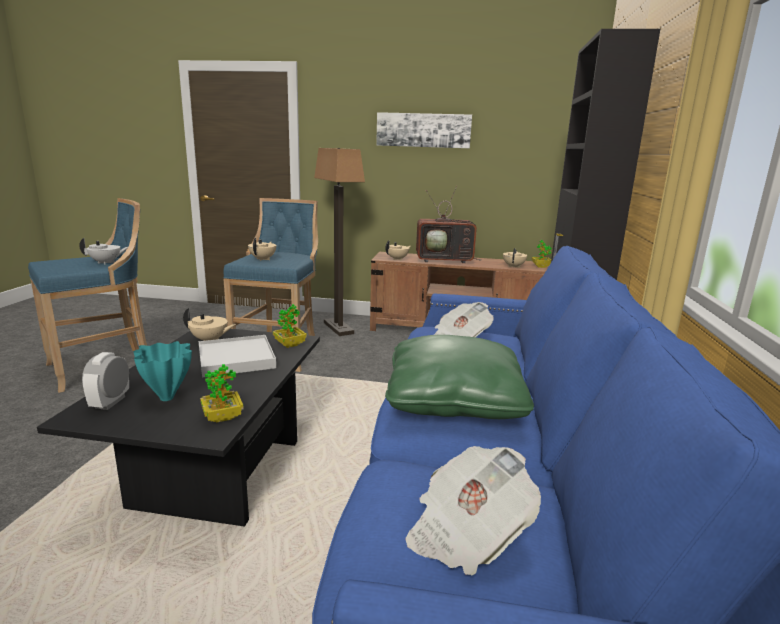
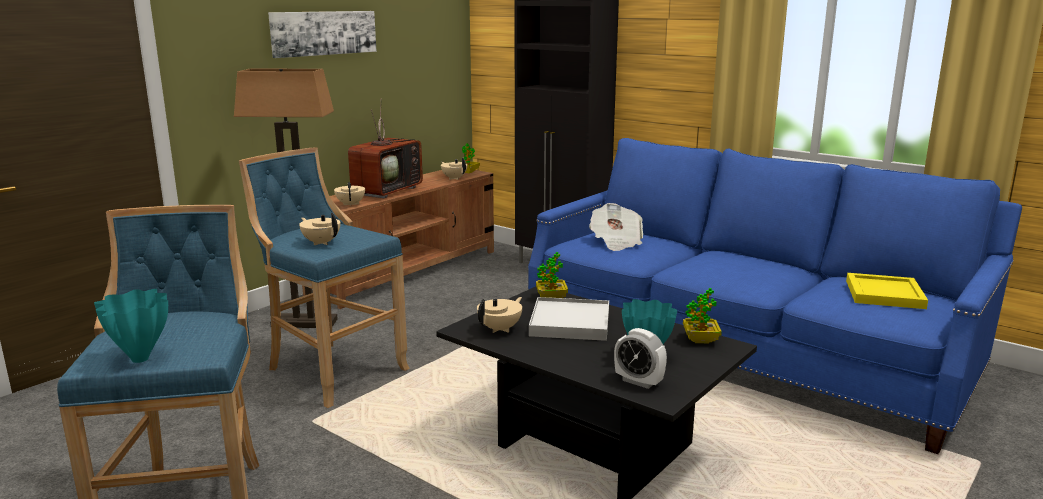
camera: 60 degrees left, 0 degrees up
white teapot [79,238,128,265] -> none
green pillow [385,335,534,419] -> none
newspaper [405,446,541,576] -> yellow tray [846,273,928,309]
none -> turquoise vase [94,289,168,363]

